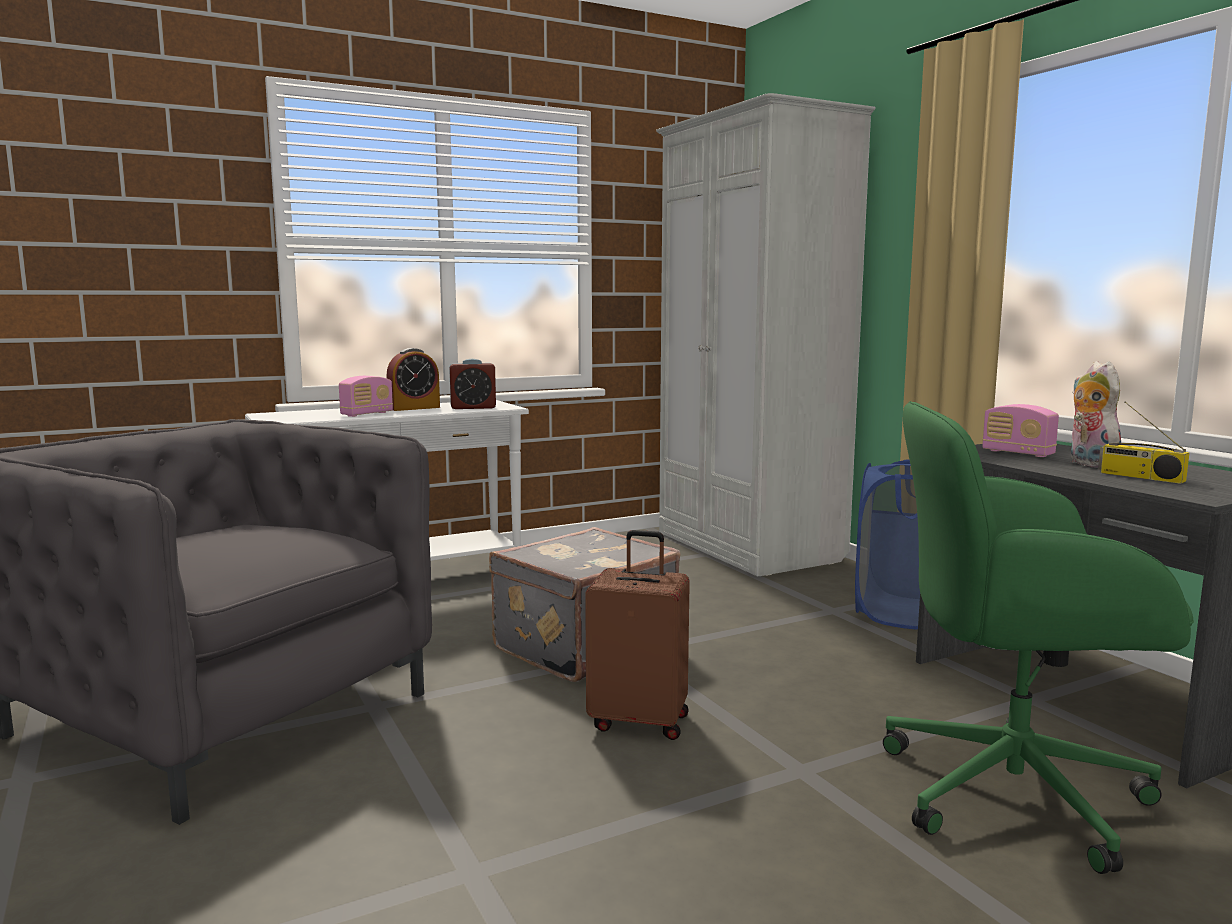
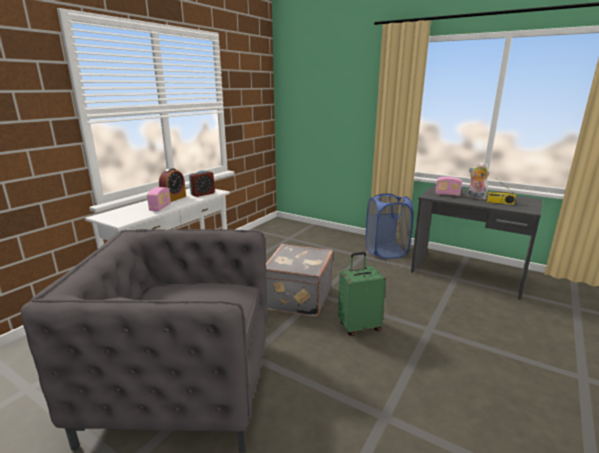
camera: 30 degrees left, 10 degrees up
brown suitcase [585,530,690,740] -> green suitcase [338,252,386,336]
white wardrobe [656,93,876,577] -> none
green office chair [883,401,1194,874] -> none

